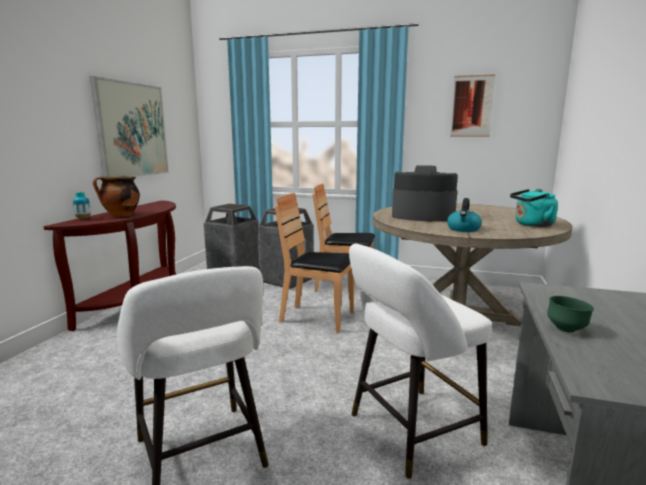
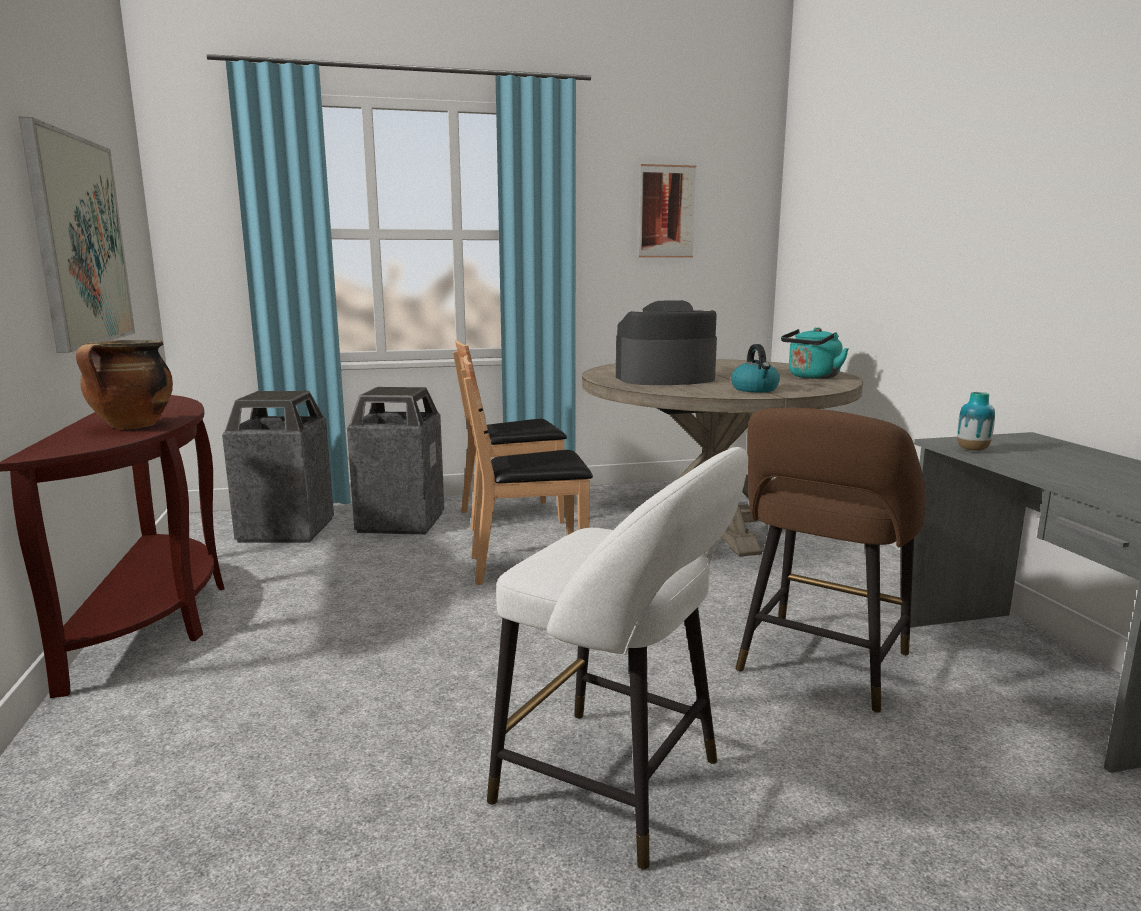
camera: 30 degrees left, 0 degrees up
vase [73,192,91,219] -> vase moved to [957,392,995,451]
white stool [349,244,491,479] -> brown stool [736,408,926,713]
green bowl [547,296,594,333] -> none

